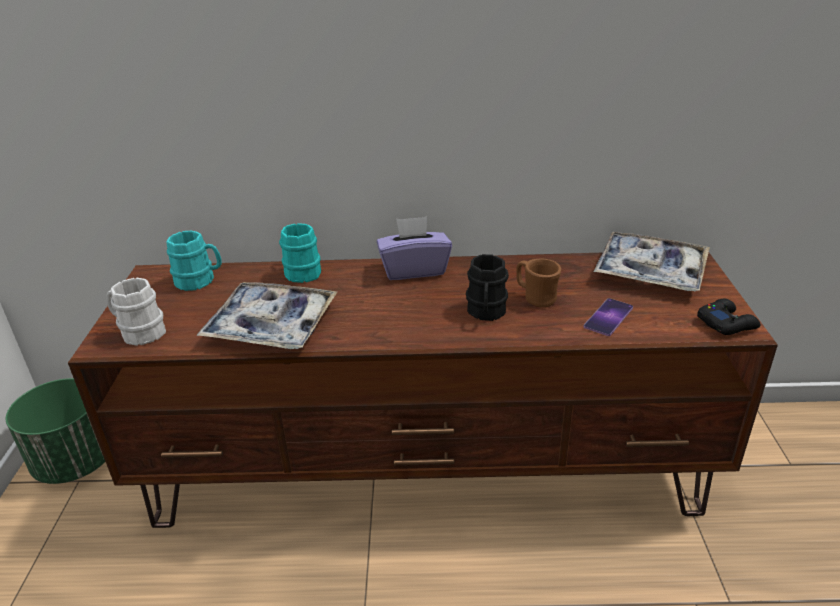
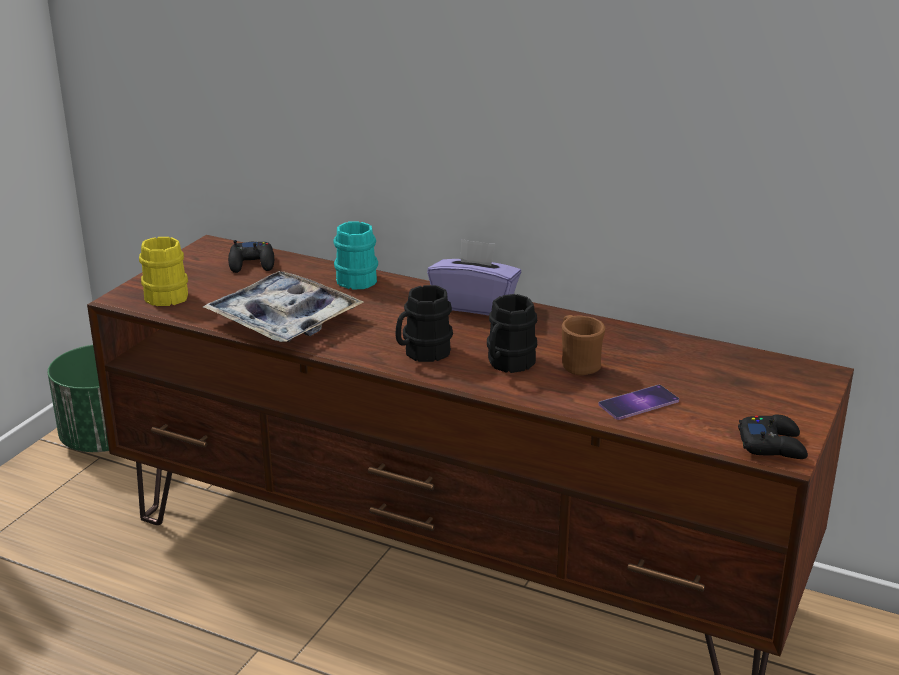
camera: 25 degrees right, 5 degrees down
white mug [106,278,166,346] -> yellow mug [139,237,188,306]
turquoise mug [167,231,222,291] -> black game controller [228,240,274,273]
tray [594,232,710,292] -> none
none -> black mug [395,285,453,362]

